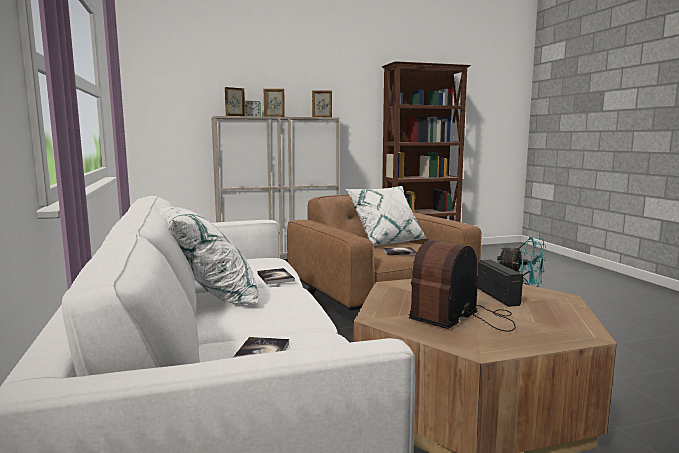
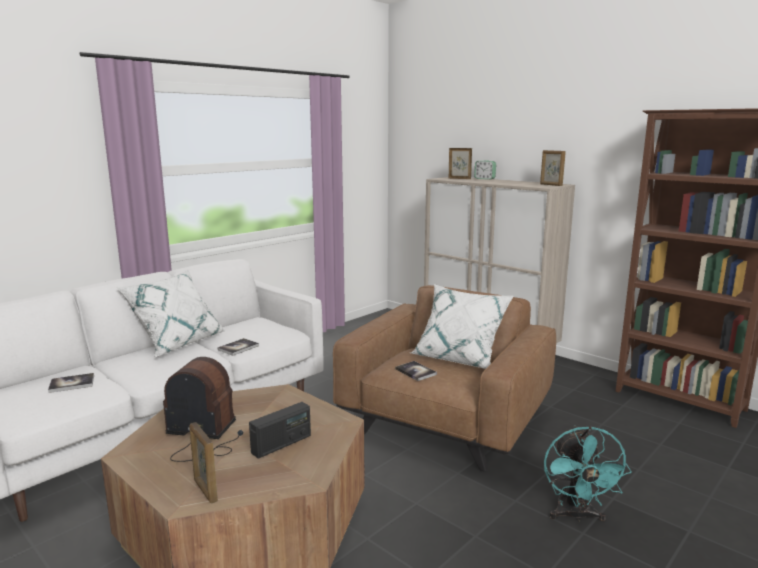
camera: 60 degrees right, 5 degrees up
picture frame [264,89,285,117] -> picture frame moved to [189,422,218,503]

